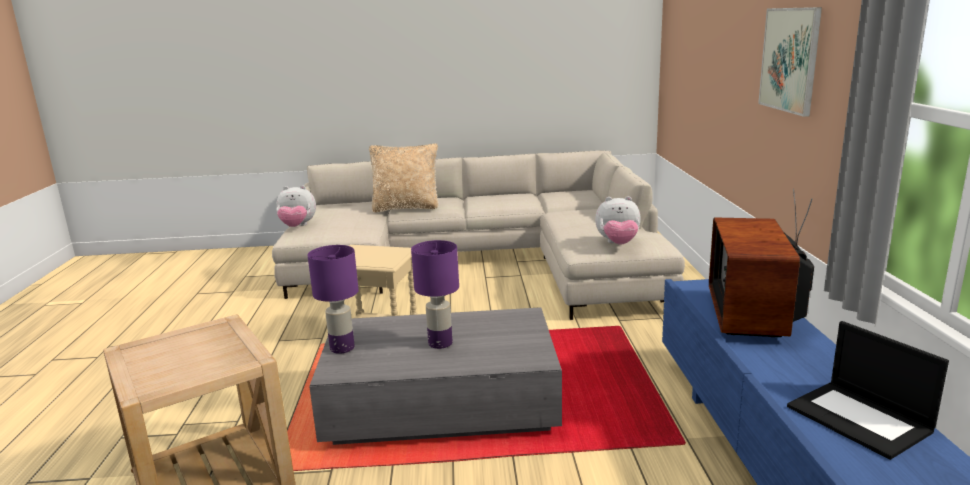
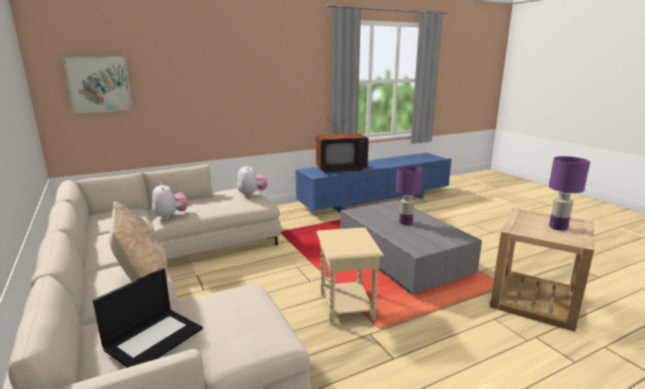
camera: 115 degrees left, 0 degrees up
plush toy [276,185,316,227] -> plush toy moved to [152,182,188,220]
purple table lamp [307,245,359,354] -> purple table lamp moved to [549,156,590,231]
picture [758,7,822,117] -> picture moved to [62,56,133,113]
laptop [787,321,949,460] -> laptop moved to [93,268,203,368]

